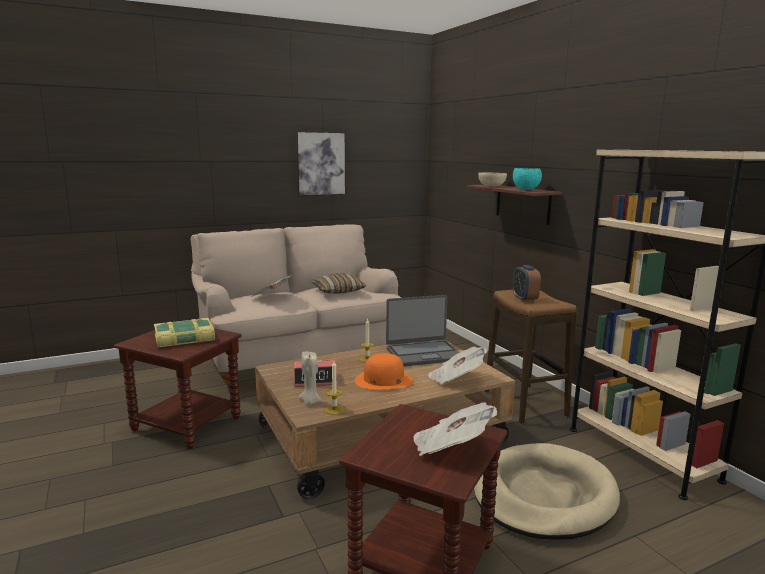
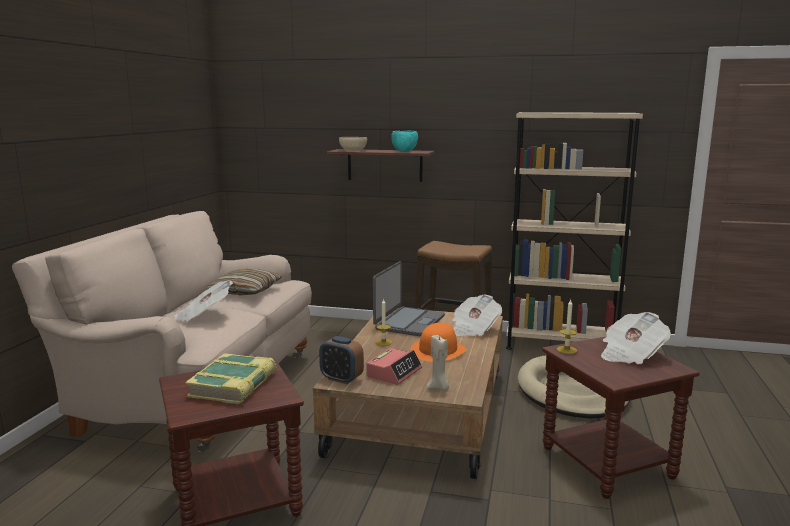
camera: 50 degrees left, 0 degrees up
picture [296,131,346,196] -> none
candle [325,361,344,415] -> candle moved to [557,300,577,354]
alarm clock [513,265,541,302] -> alarm clock moved to [319,336,364,384]

